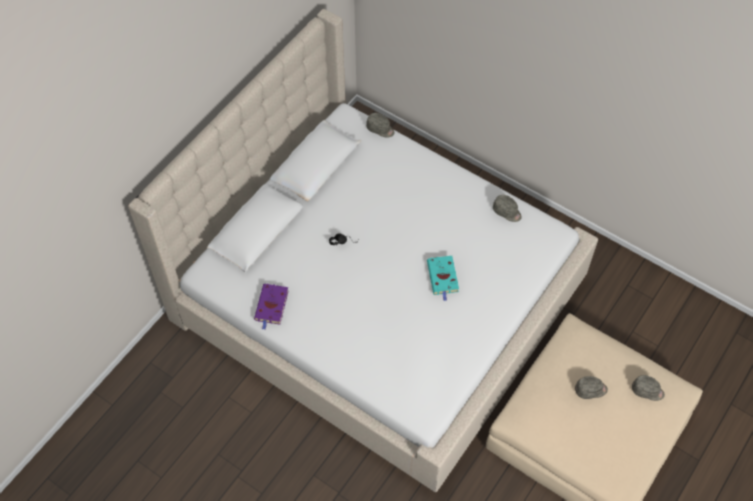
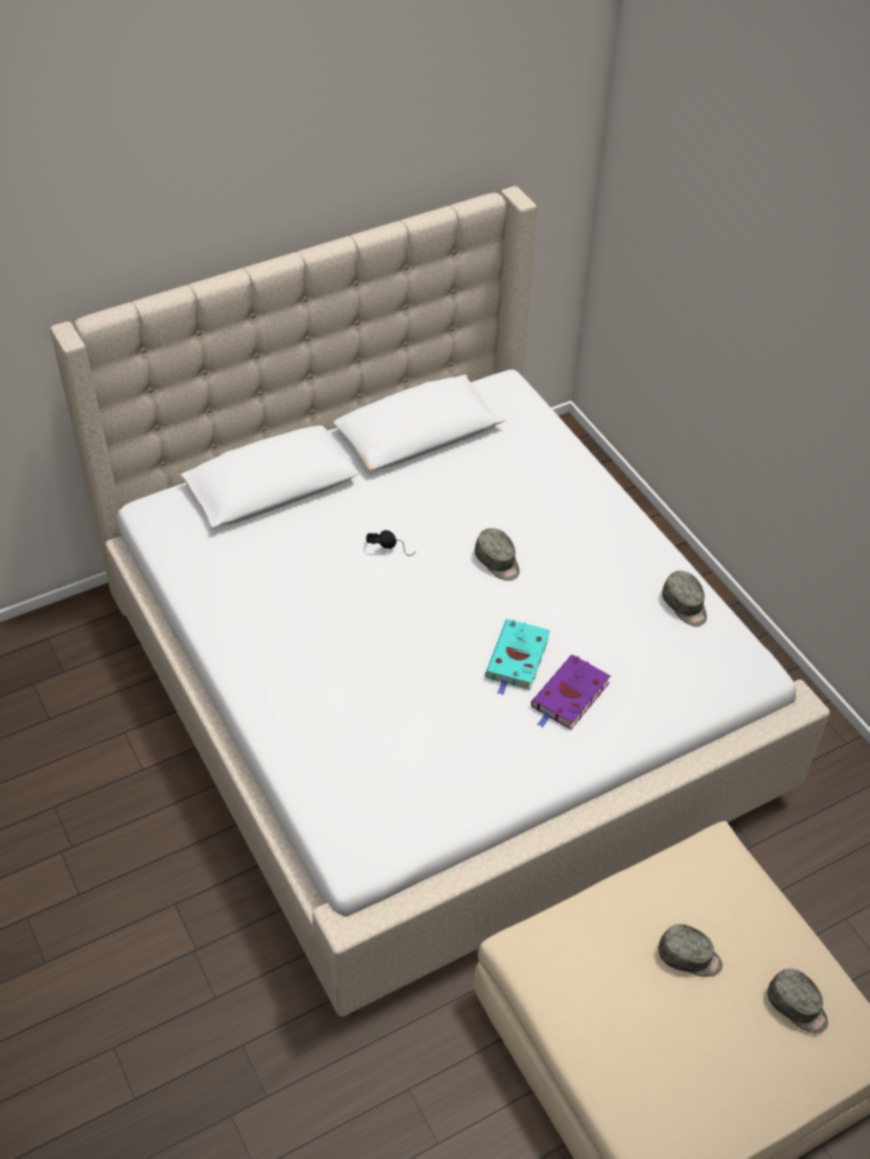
camera: 25 degrees right, 10 degrees down
purple book [254,284,289,330] -> purple book moved to [531,655,610,730]
grey cap [366,113,394,137] -> grey cap moved to [475,528,520,581]

